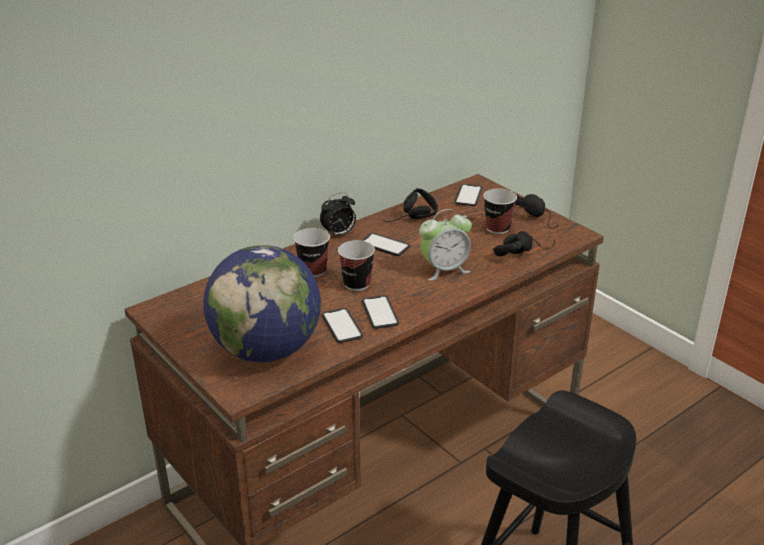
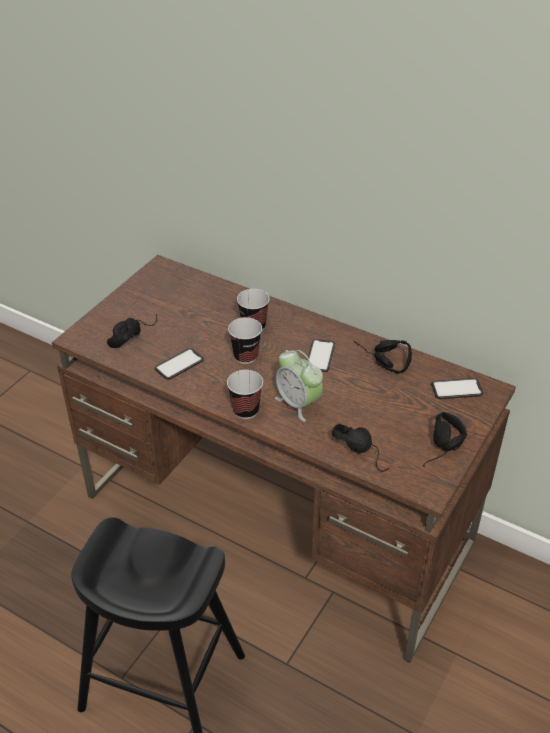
camera: 70 degrees right, 10 degrees up
globe [203,245,321,362] -> black headphones [107,314,157,348]
alarm clock [320,192,356,237] -> none
phone [362,295,399,329] -> none
cup [483,189,517,234] -> cup moved to [227,370,263,419]

